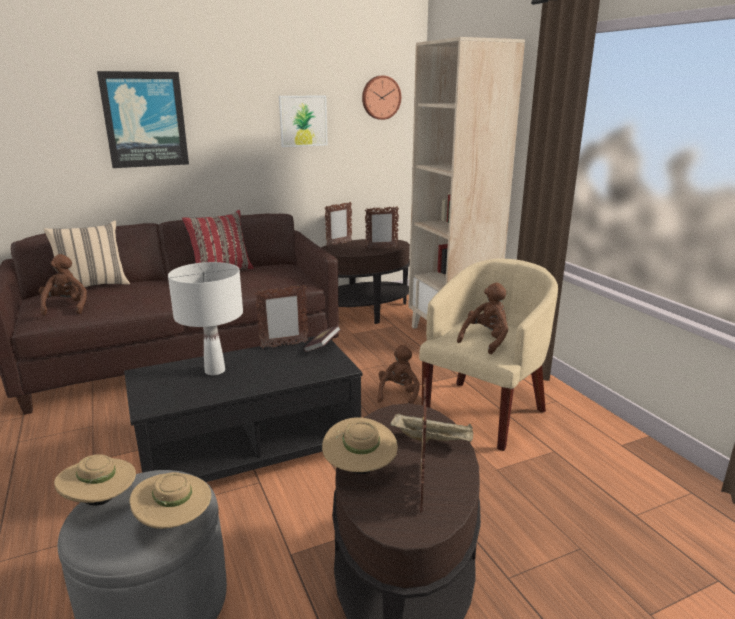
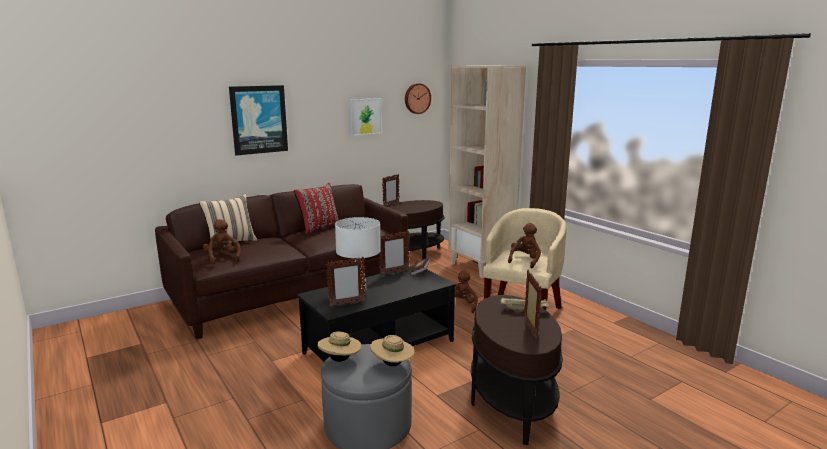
camera: 10 degrees left, 5 degrees down
beige hat [322,417,398,474] -> none
picture frame [365,206,399,249] -> picture frame moved to [326,257,366,307]

